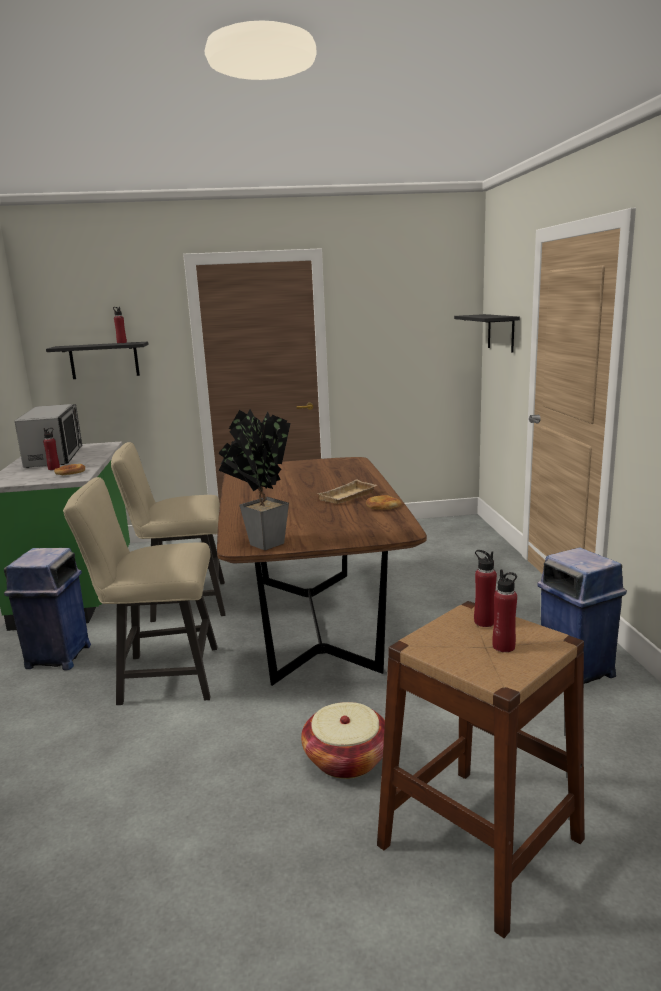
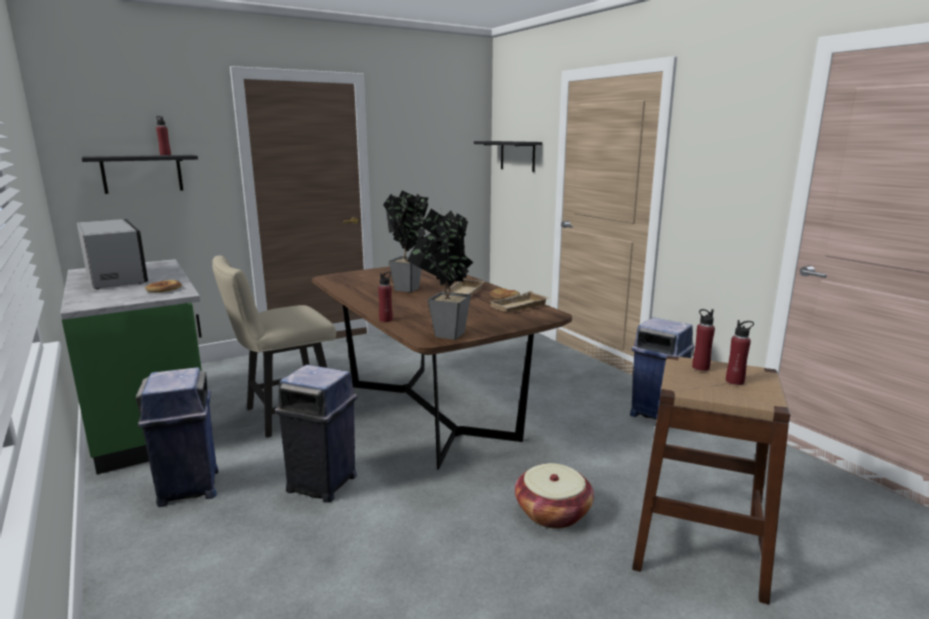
camera: 25 degrees left, 0 degrees up
red bottle [43,428,60,470] -> red bottle moved to [378,272,393,322]
beige chair [63,477,217,705] -> blue trash can [275,365,358,503]
none -> potted plant [383,191,429,292]
none -> beige tray [490,291,549,312]

